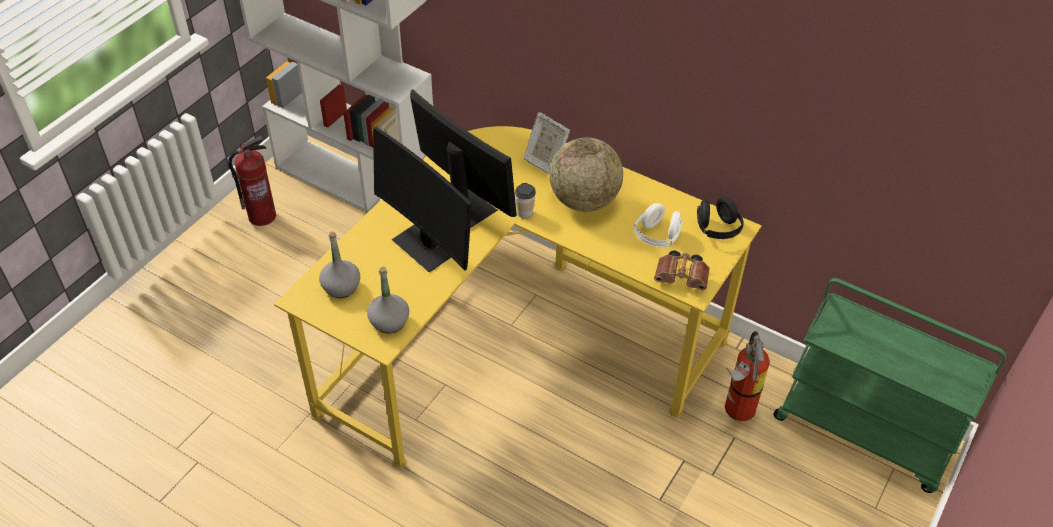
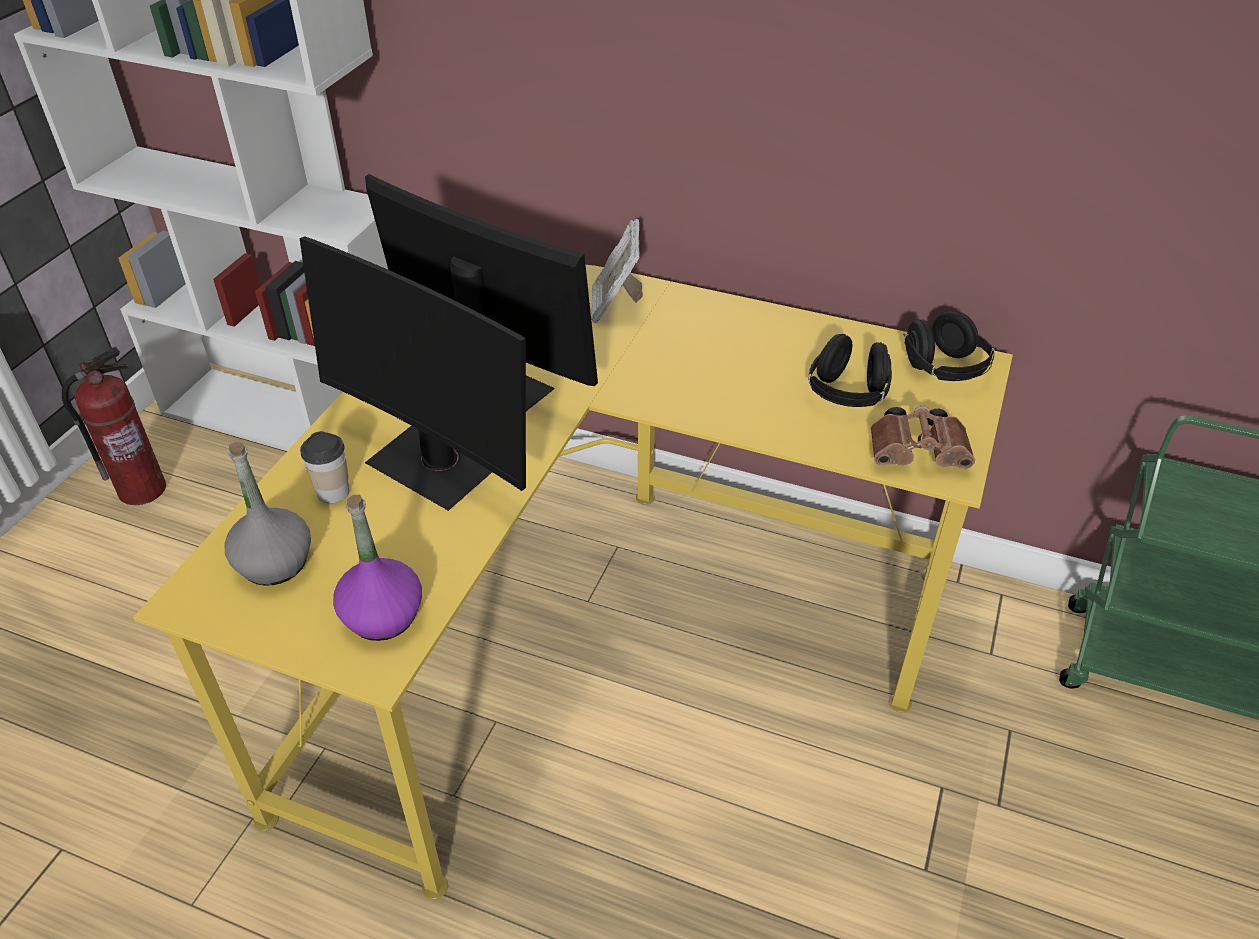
camera: 10 degrees left, 5 degrees down
grey bottle [367,267,409,334] -> purple bottle [333,495,422,641]
cup [515,183,536,218] -> cup moved to [300,431,350,503]
picture frame [524,112,570,174] -> picture frame turned 60 degrees clockwise [591,219,643,323]
globe [549,137,623,212] -> none
white headphones [634,203,683,247] -> black headphones [808,334,892,407]
fire extinguisher [725,331,770,421] -> none

